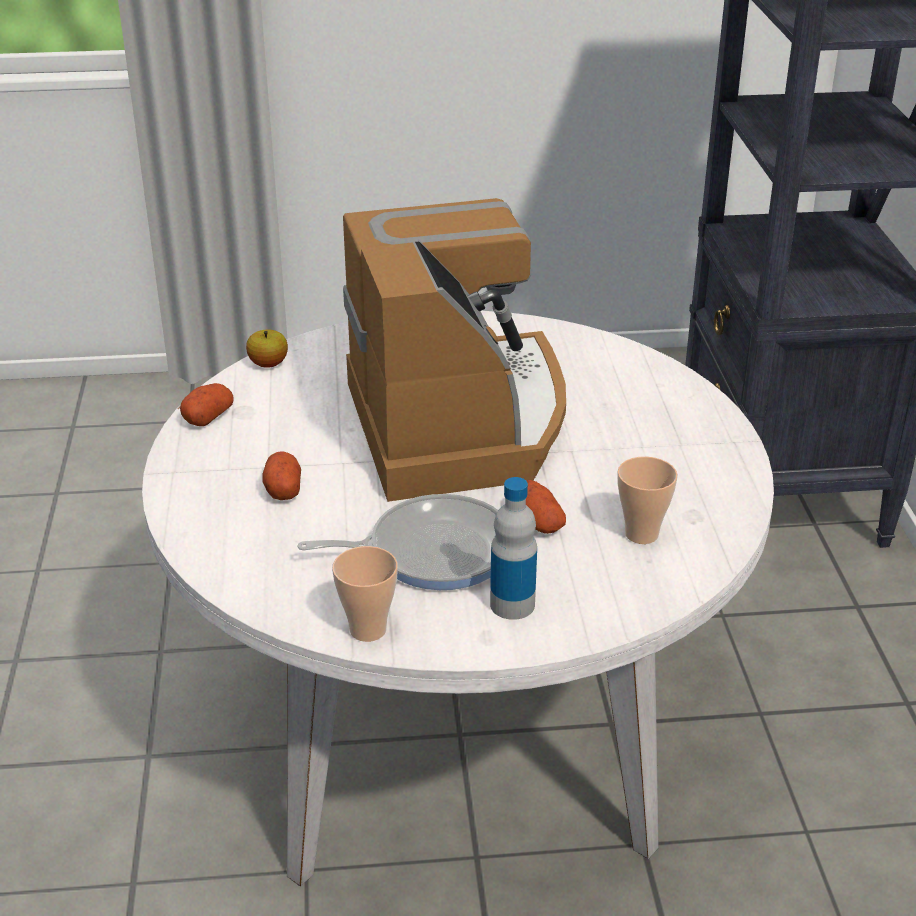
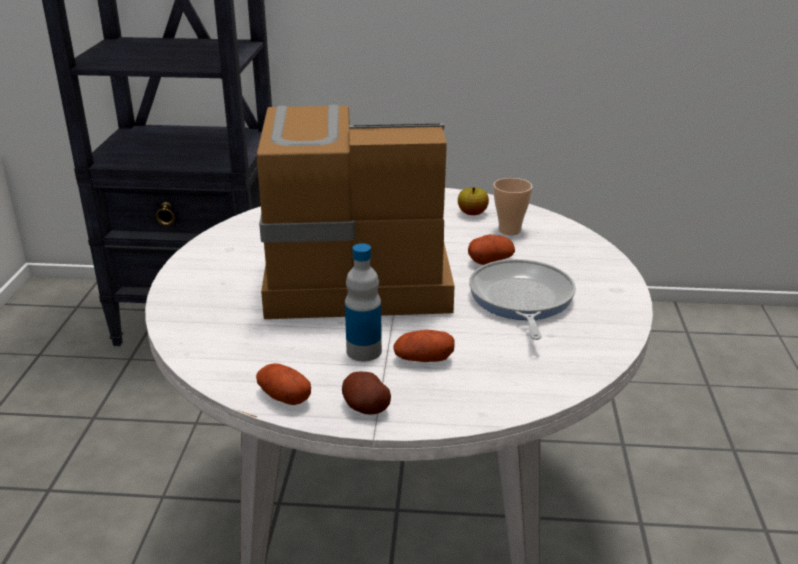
camera: 80 degrees left, 5 degrees down
apple [246,330,288,368] -> apple moved to [458,187,489,215]
cup [332,546,398,642] -> none
bottle [490,477,537,620] -> bottle moved to [345,243,382,361]
none -> potato [342,372,391,415]

